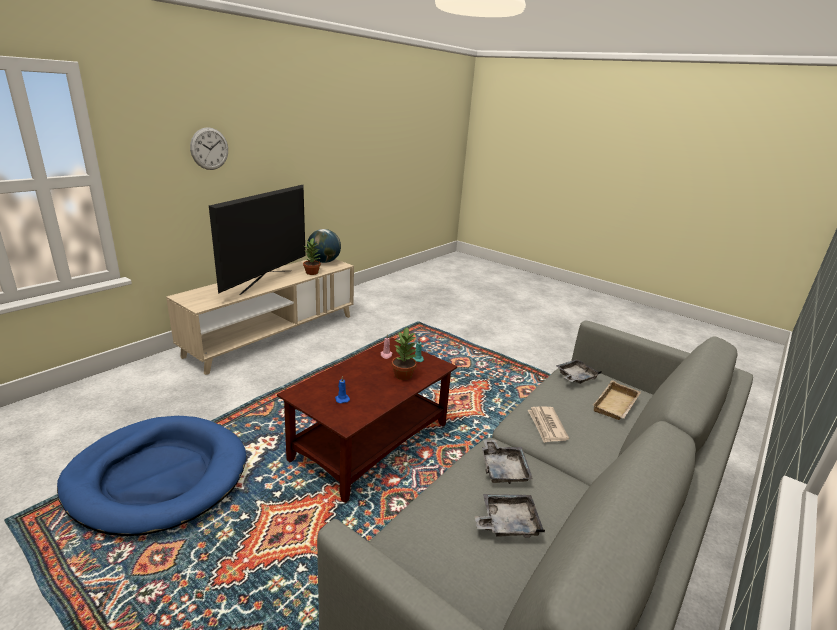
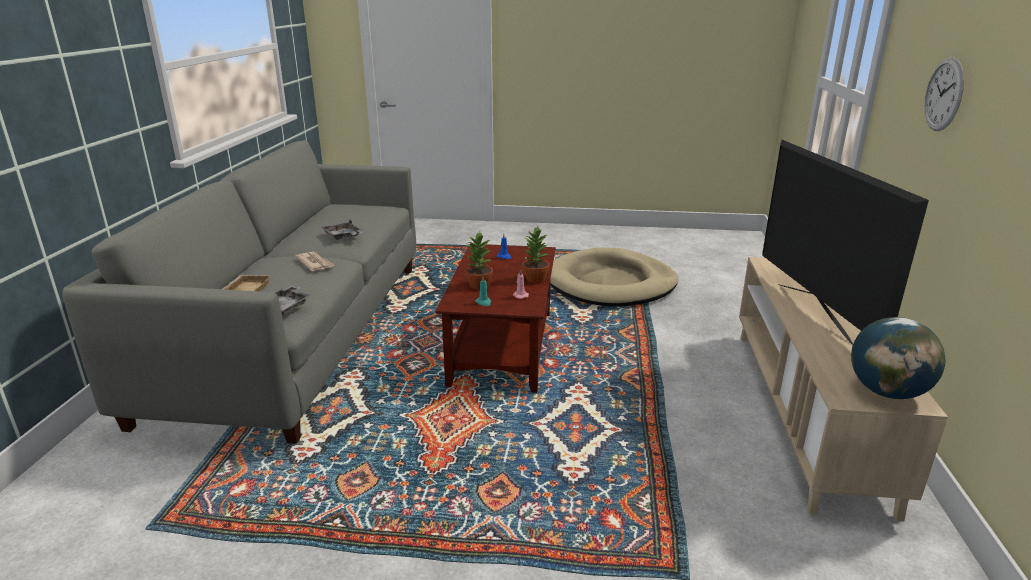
camera: 150 degrees right, 0 degrees up
blue dog bed [57,416,246,536] -> beige dog bed [550,247,678,306]
potted plant [303,238,321,275] -> potted plant moved to [523,227,549,283]
grey tray [475,494,545,538] -> none

